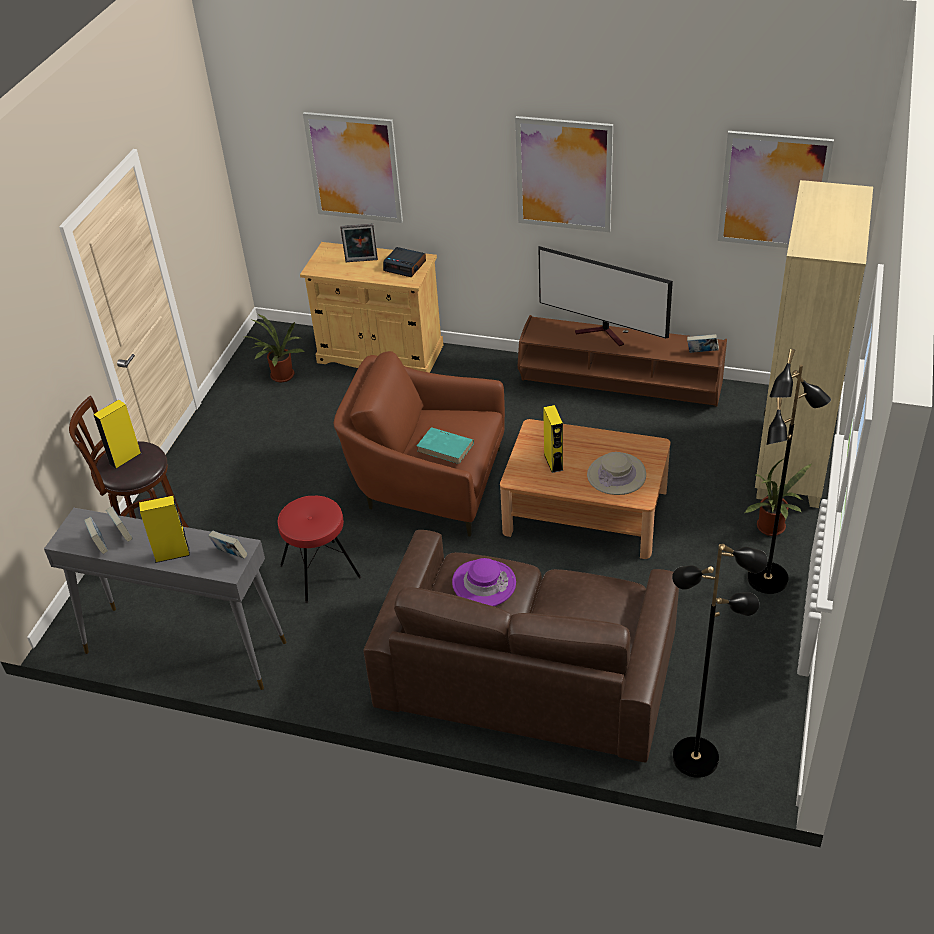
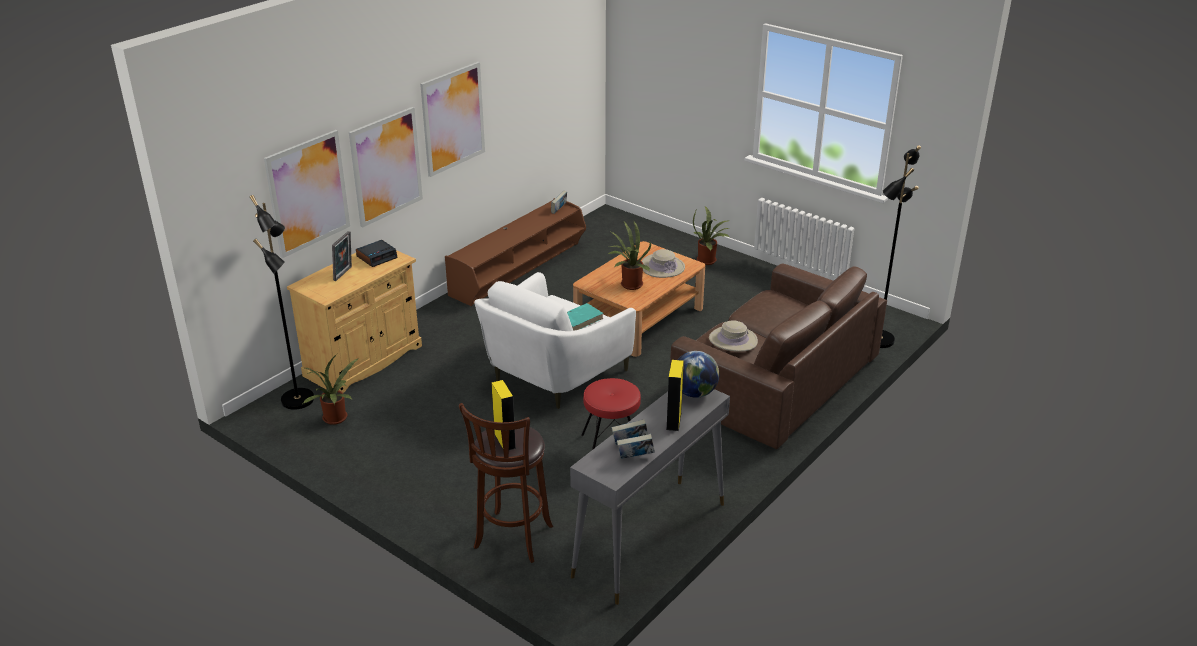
camera: 70 degrees left, 10 degrees down
book [208,531,248,559] -> globe [678,351,719,398]
brown armchair [334,351,505,537] -> white armchair [474,272,636,409]
purple hat [452,558,516,606] -> beige hat [709,320,758,352]
television [538,246,673,346] -> none
yellow speaker [543,405,563,473] -> potted plant [608,220,651,290]
picture [718,131,834,248] -> picture moved to [349,107,423,228]
black floor lamp [747,349,831,594] -> black floor lamp moved to [250,195,314,410]
beige bookcase [755,180,873,508] -> none

